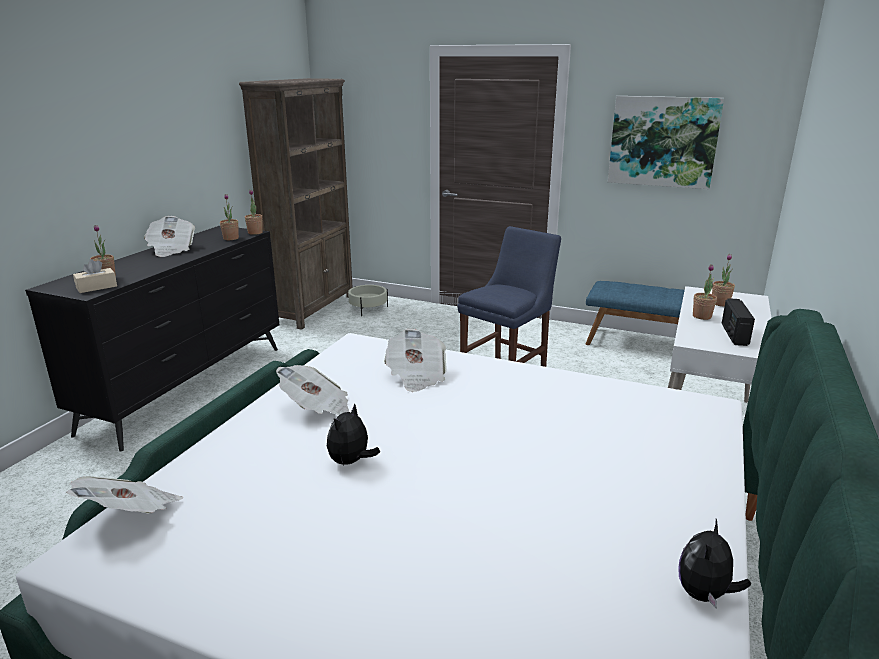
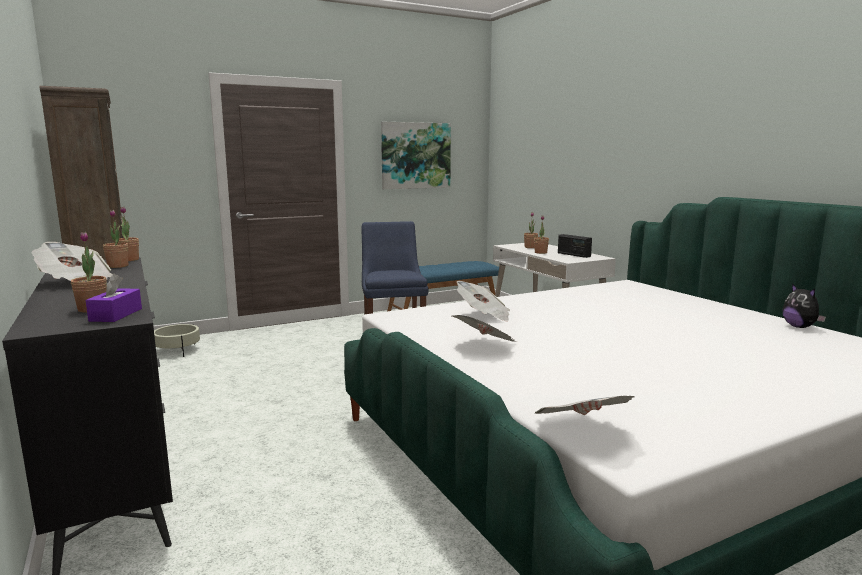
camera: 50 degrees left, 10 degrees down
beige tissue box [73,259,117,293] -> purple tissue box [85,274,142,322]
plush toy [327,403,380,466] -> none

